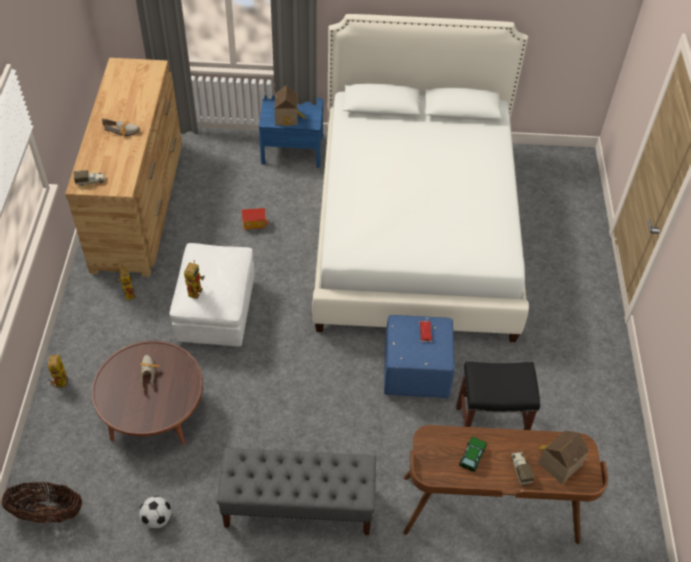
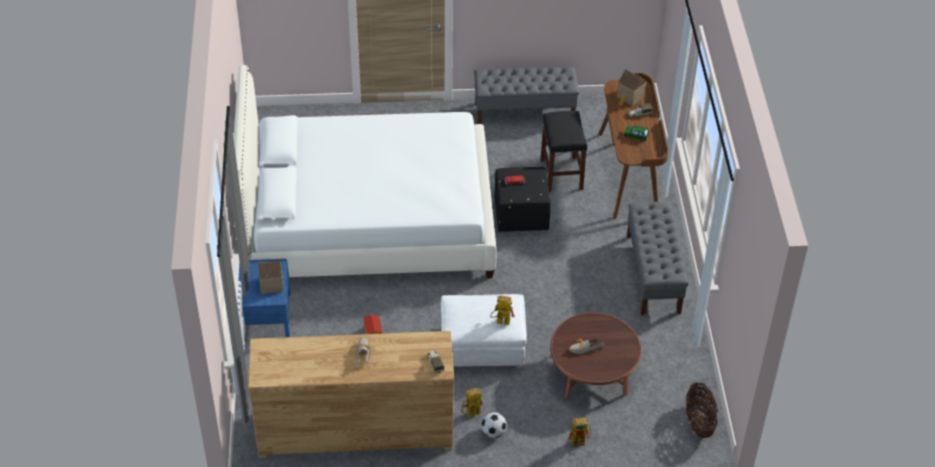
camera: 95 degrees left, 5 degrees down
football [139,496,172,529] -> football moved to [481,412,507,438]
blue ottoman [384,315,455,398] -> black ottoman [494,167,551,232]
none -> grey bench [474,67,579,124]

